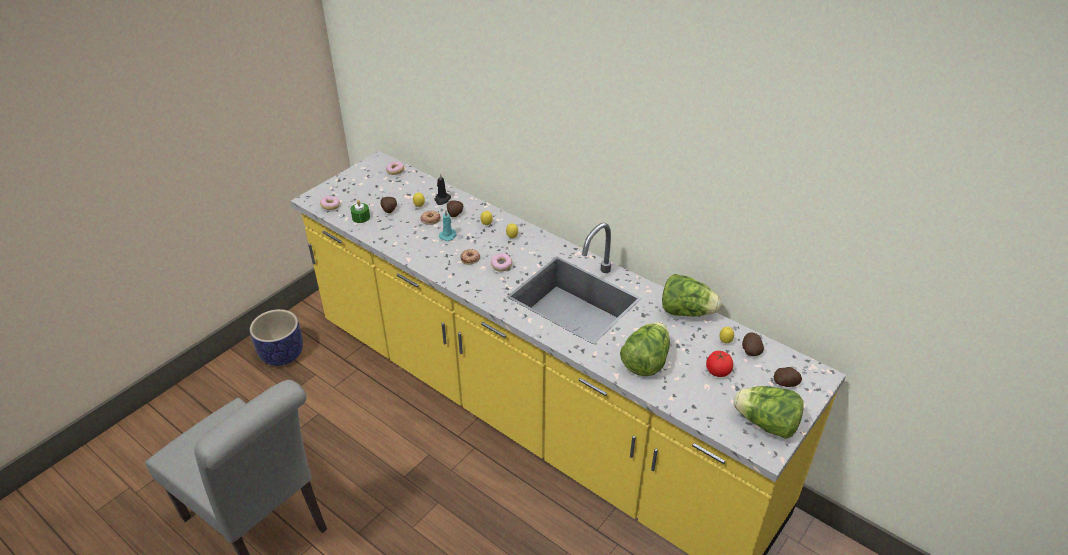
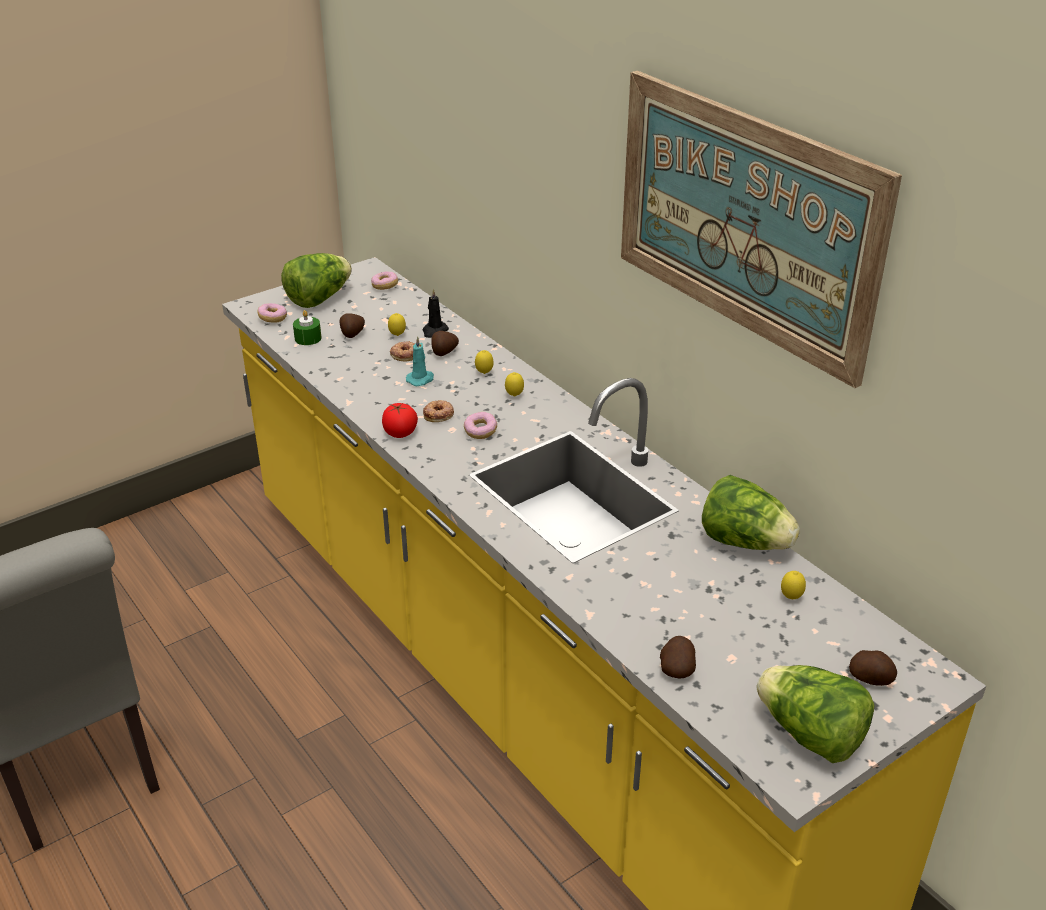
camera: 15 degrees right, 5 degrees down
planter [250,309,303,366] -> none
lettuce [620,322,670,376] -> lettuce moved to [281,253,352,308]
tomato [706,351,733,377] -> tomato moved to [382,403,418,438]
potato [742,332,764,356] -> potato moved to [660,636,696,679]
none -> picture [621,71,902,388]

